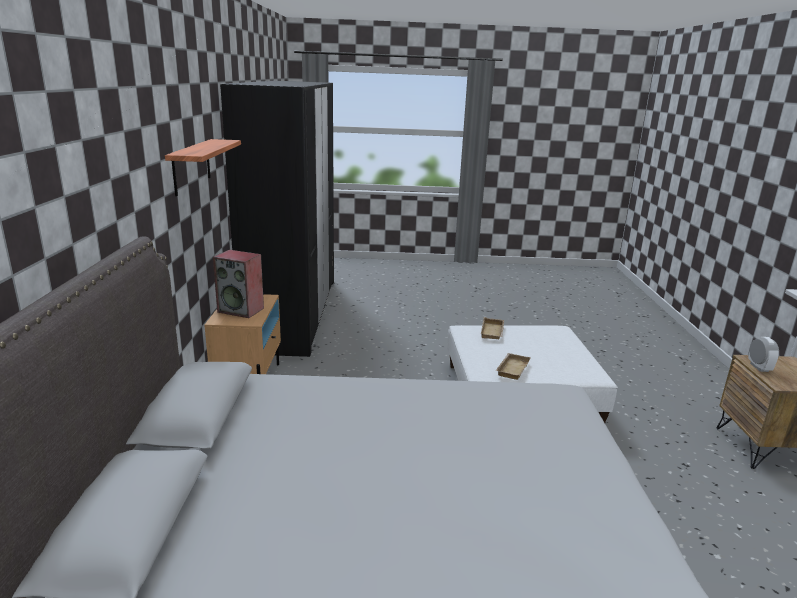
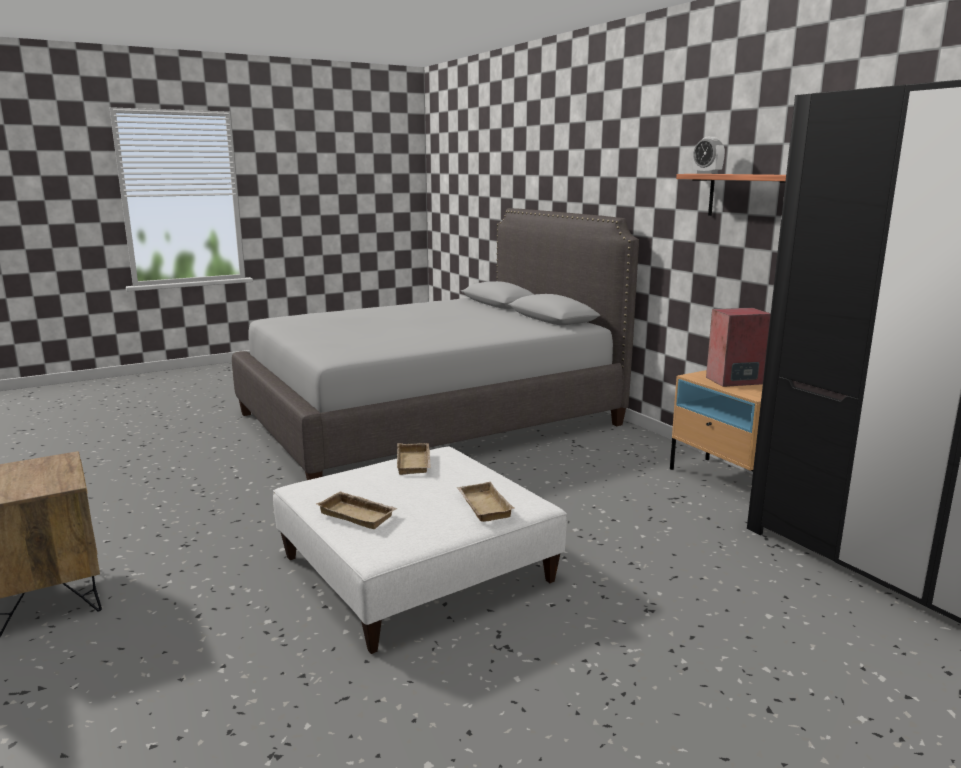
camera: 150 degrees right, 5 degrees down
alarm clock [748,337,779,372] -> alarm clock moved to [693,137,725,174]
none -> beige tray [316,491,398,529]

